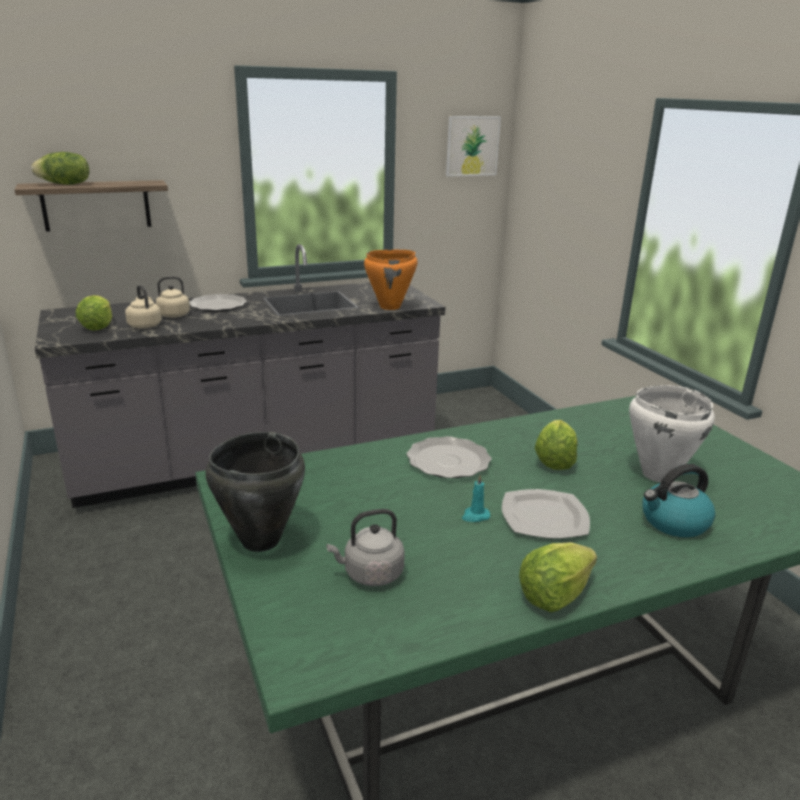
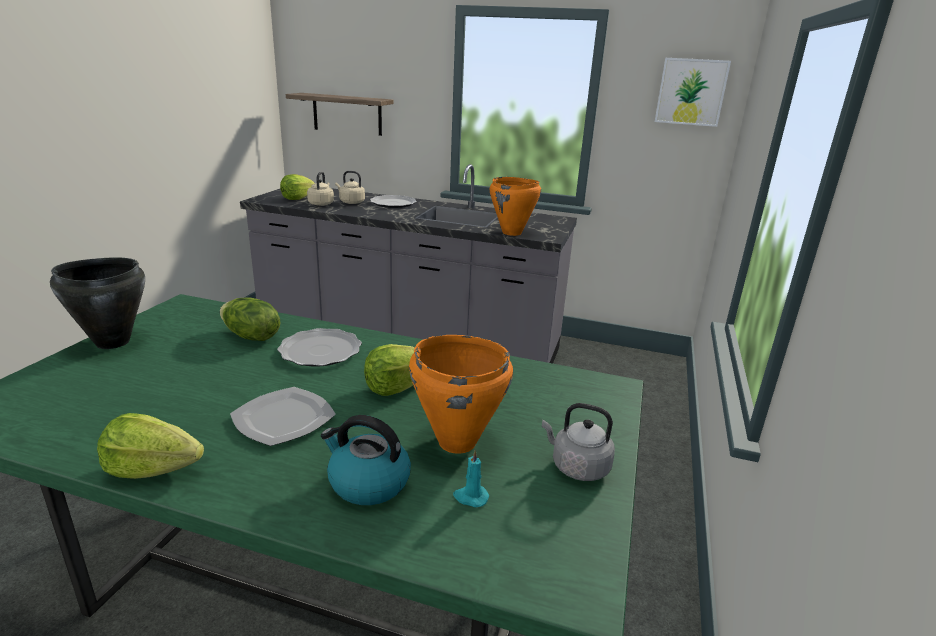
camera: 40 degrees right, 0 degrees up
lettuce [31,152,89,185] -> lettuce moved to [220,297,280,341]
grey kettle [326,509,405,586] -> grey kettle moved to [542,403,615,481]
turquoise candle [462,475,490,522] -> turquoise candle moved to [453,450,489,507]
white cooking pot [629,385,715,482] -> orange cooking pot [409,335,513,454]

